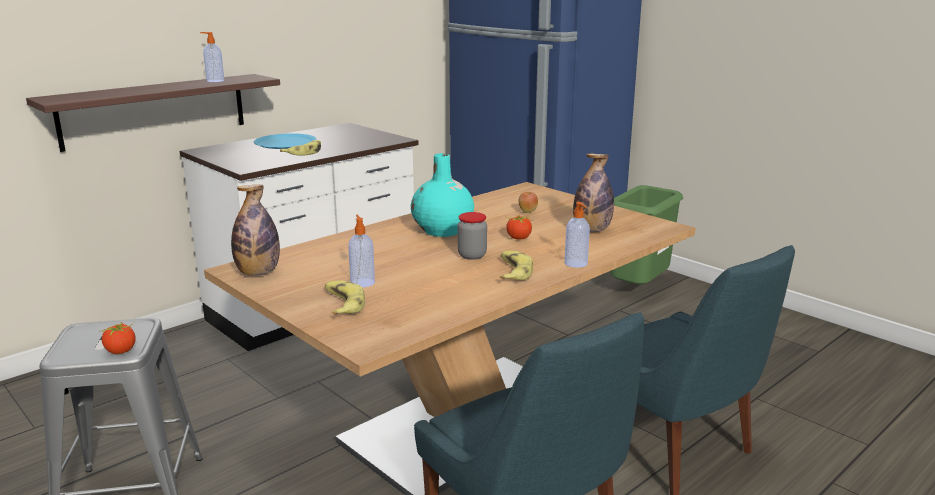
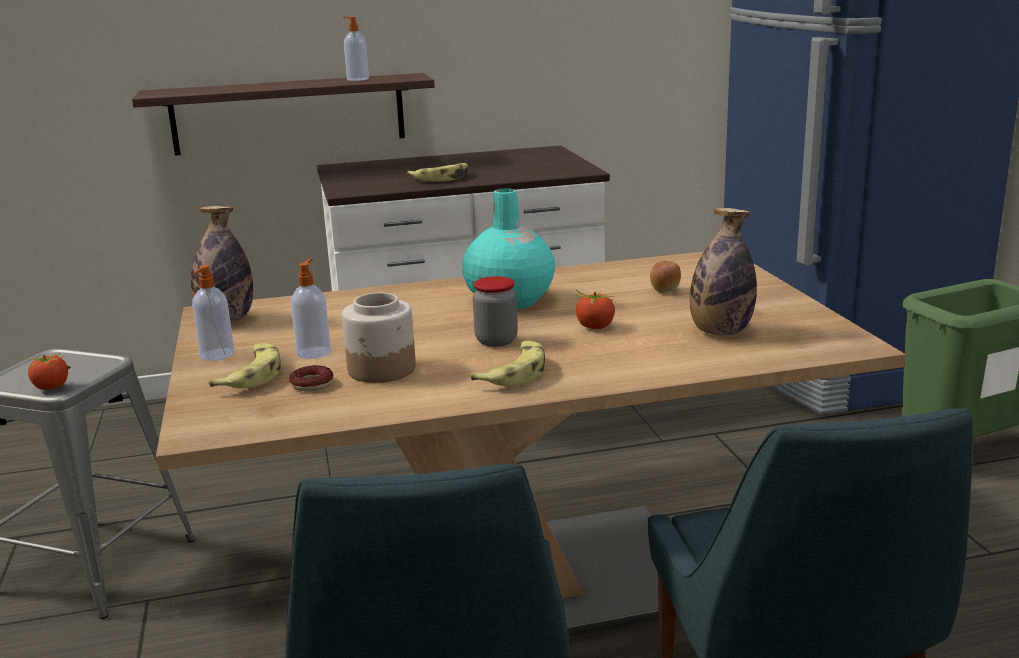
camera: 30 degrees right, 0 degrees up
blue plate [254,133,316,149] -> none
soap dispenser [564,202,590,268] -> soap dispenser moved to [192,265,235,361]
none -> donut [290,365,333,391]
none -> jar [342,293,416,383]

